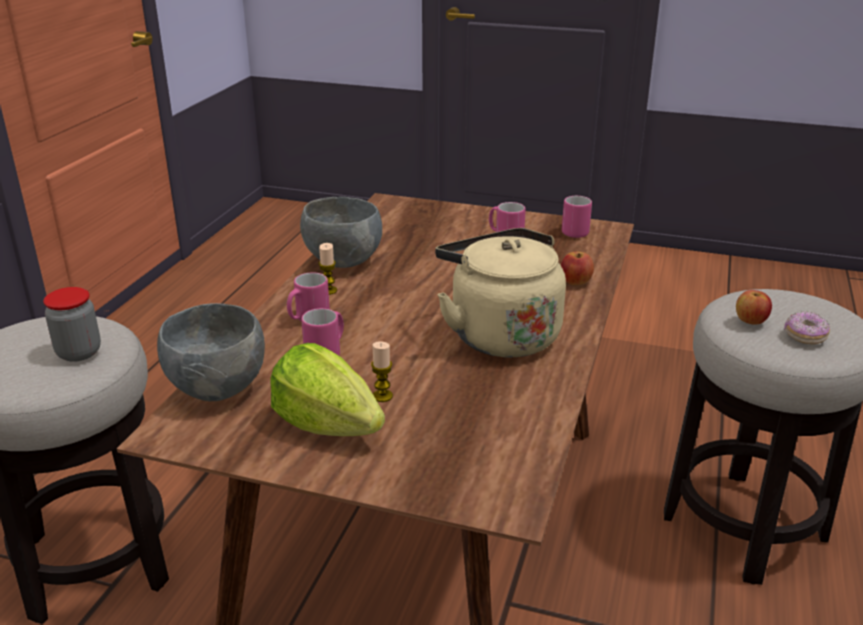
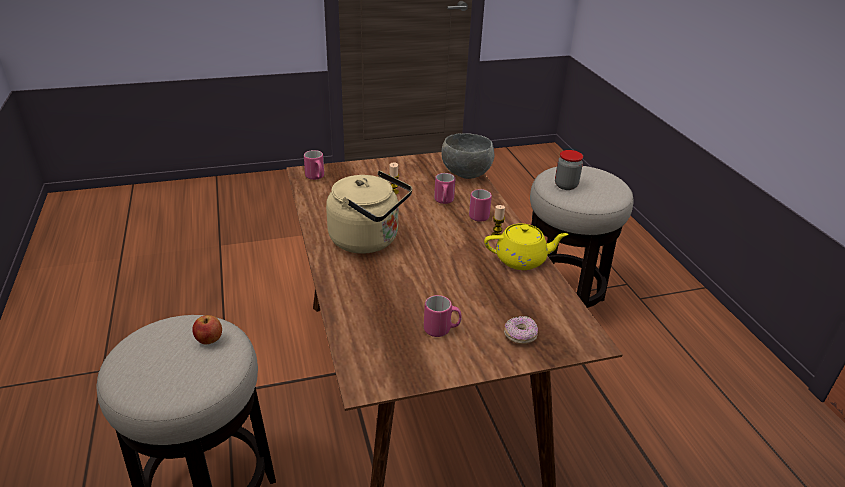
camera: 145 degrees right, 5 degrees up
lettuce [270,343,385,436] -> none
grey bowl [300,197,382,268] -> yellow teapot [484,224,569,270]
apple [561,252,594,285] -> none
pink mug [562,196,592,238] -> pink mug moved to [304,150,324,180]
donut [784,311,830,345] -> donut moved to [504,316,538,344]

